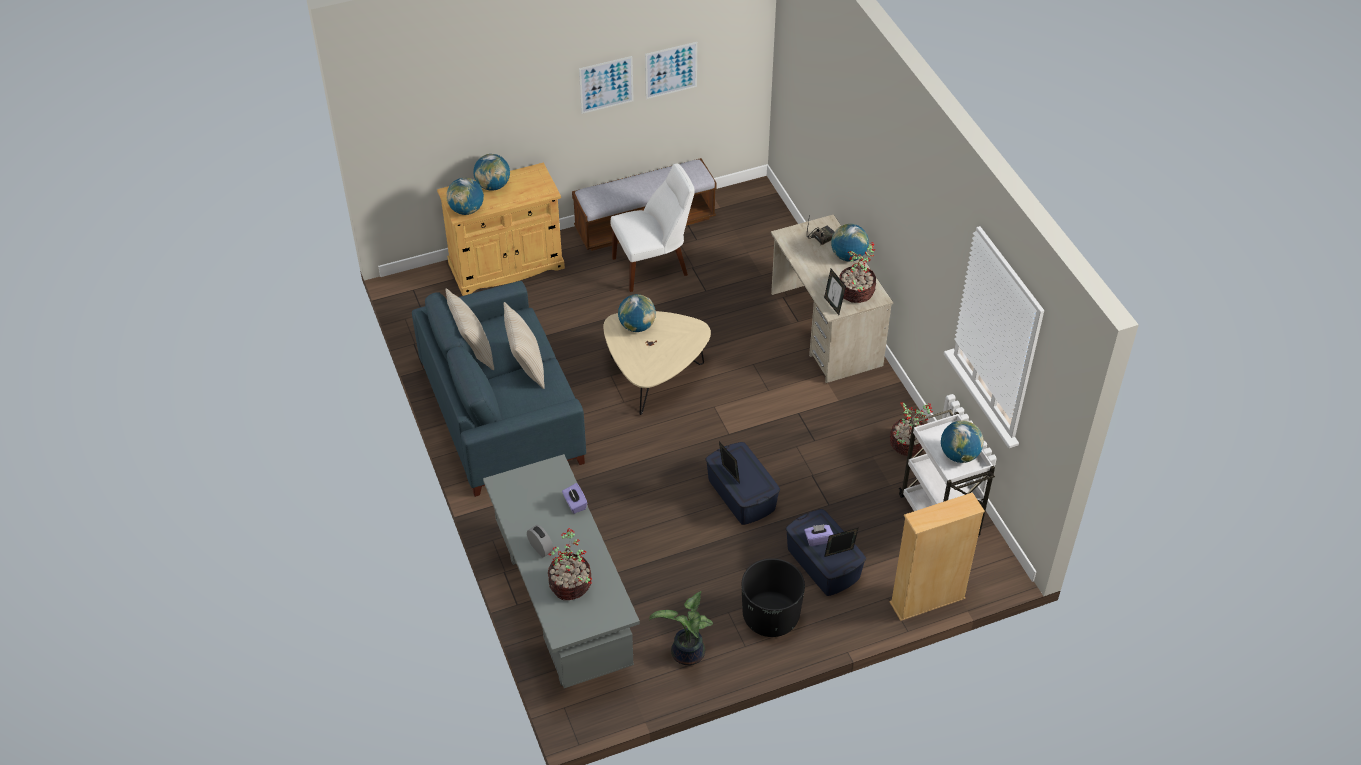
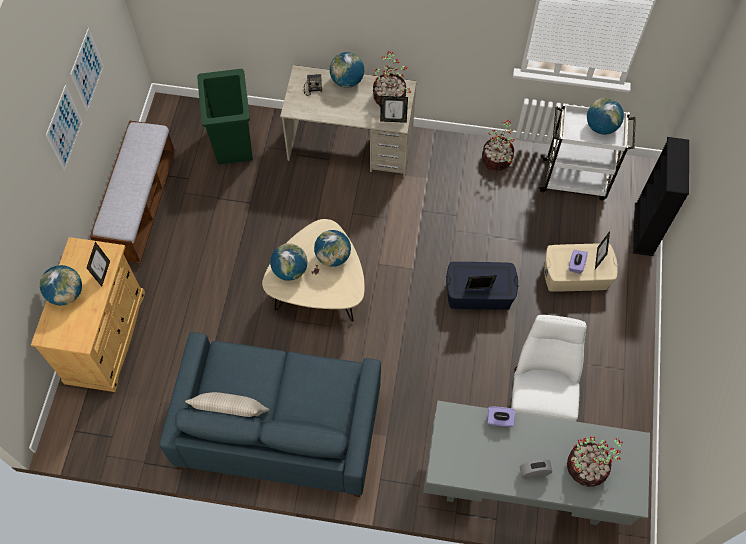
camera: 60 degrees left, 15 degrees up
globe [446,178,484,215] -> globe moved to [314,230,351,267]
beige pillow [504,302,545,389] -> none
white chair [611,163,695,292] -> white chair moved to [511,315,587,422]
potted plant [650,591,713,665] -> none
black planter [742,558,805,637] -> none
blue storage box [786,509,866,596] -> beige storage box [544,244,618,292]
beige bookcase [890,492,985,621] -> black bookcase [633,137,689,256]
none -> picture frame [86,242,110,287]
none -> green trash can [197,69,253,165]

